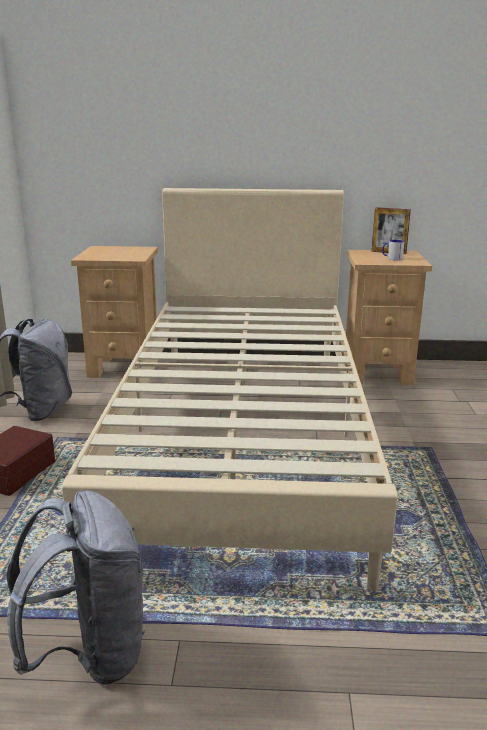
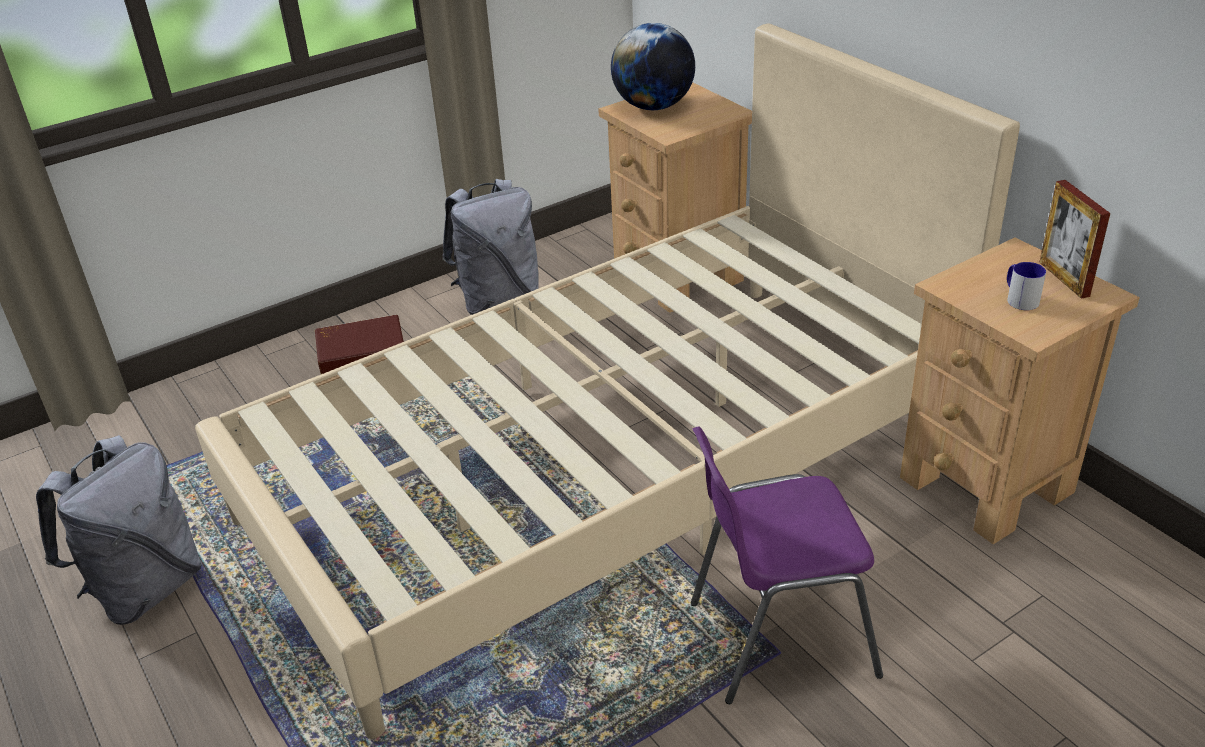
camera: 55 degrees right, 15 degrees up
none -> globe [611,23,695,110]
none -> purple chair [691,426,883,704]

